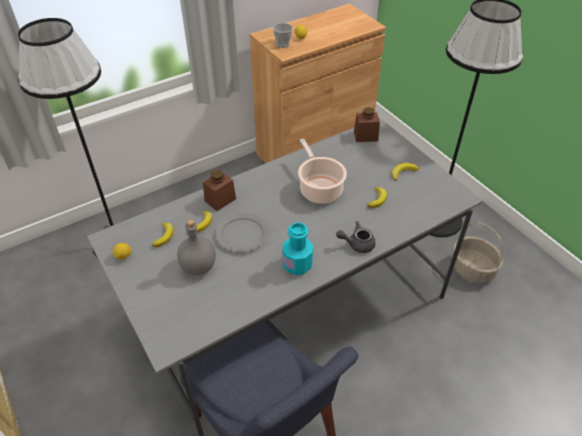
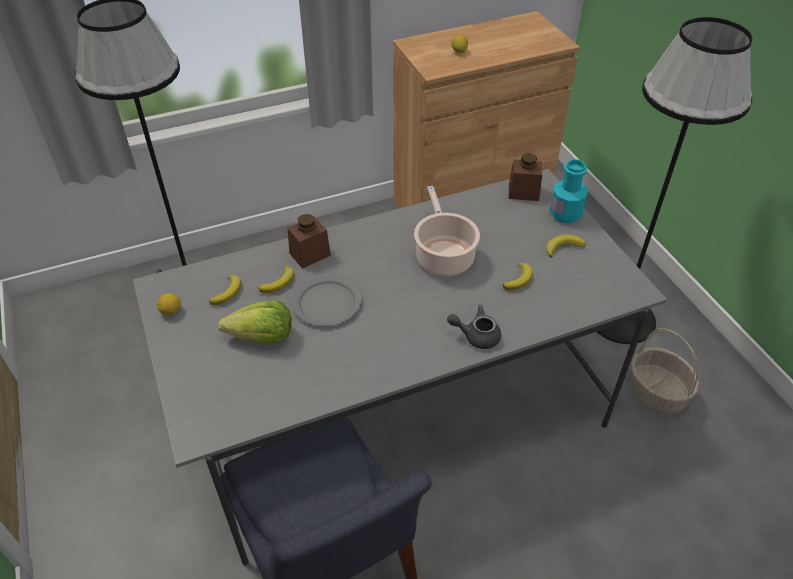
camera: 10 degrees right, 0 degrees up
grey bottle [177,219,216,275] -> lettuce [219,301,292,343]
cup [273,23,293,48] -> none
turquoise bottle [282,222,313,275] -> turquoise bottle moved to [549,159,588,223]

